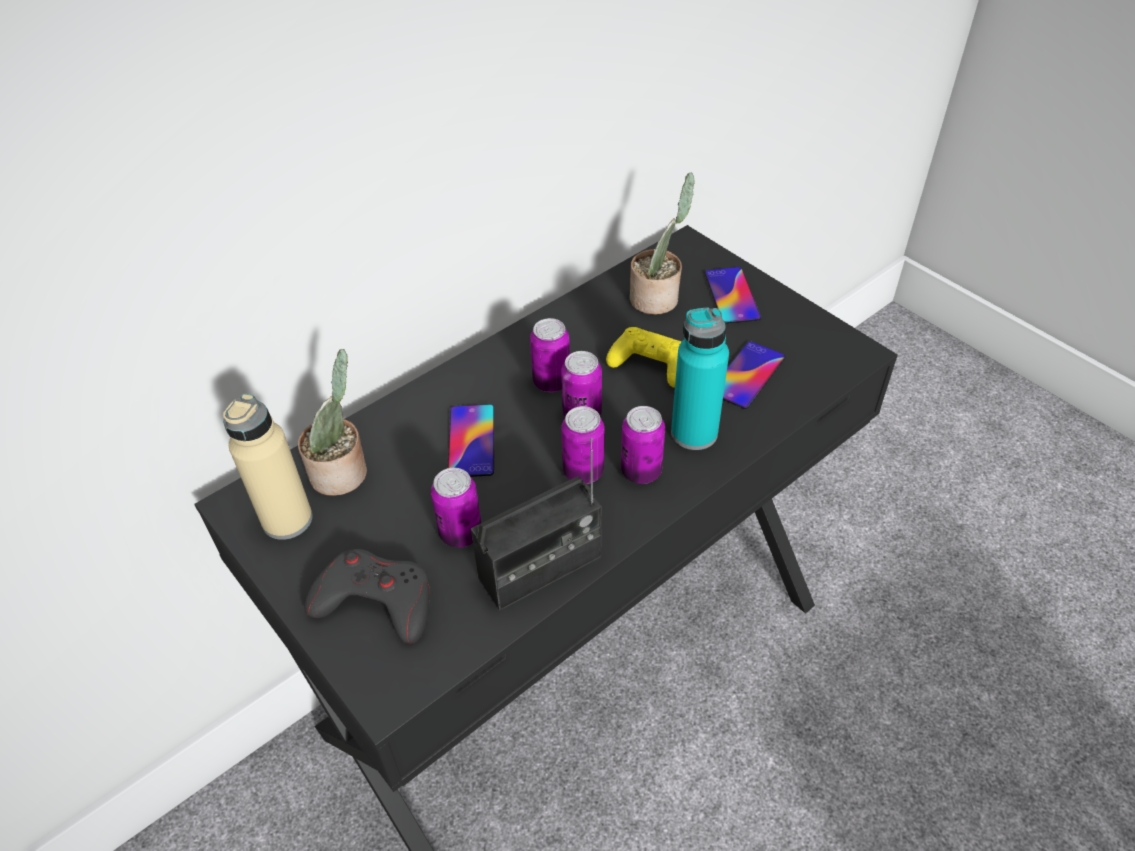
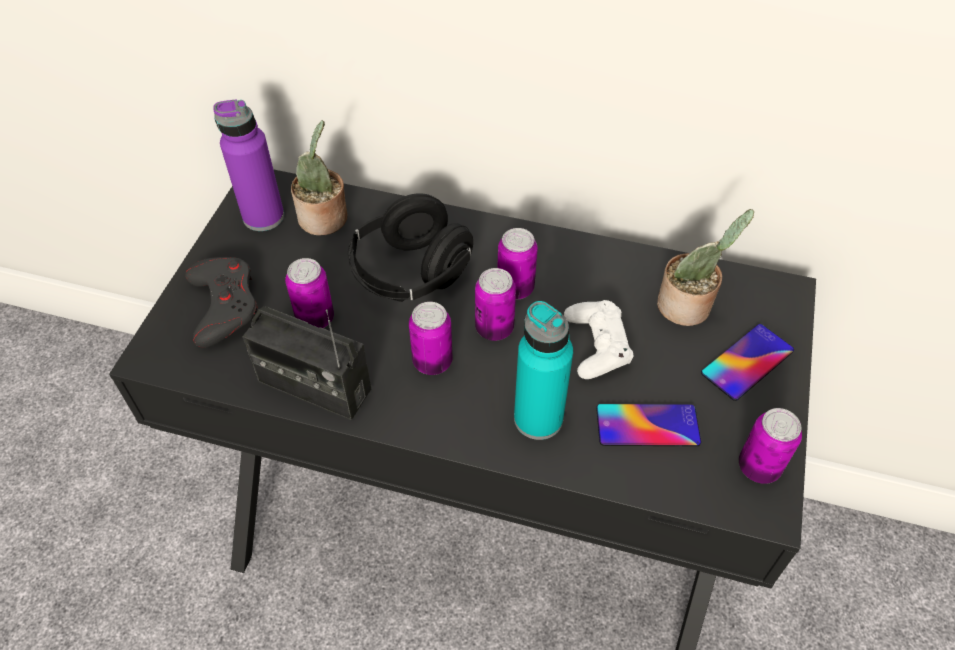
camera: 55 degrees right, 5 degrees up
beige bottle [223,394,313,540] -> purple bottle [213,100,284,231]
phone [448,404,494,477] -> black headphones [348,193,473,302]
yellow game controller [606,327,682,388] -> white game controller [564,300,634,379]
can [621,406,665,484] -> can moved to [739,408,802,484]

